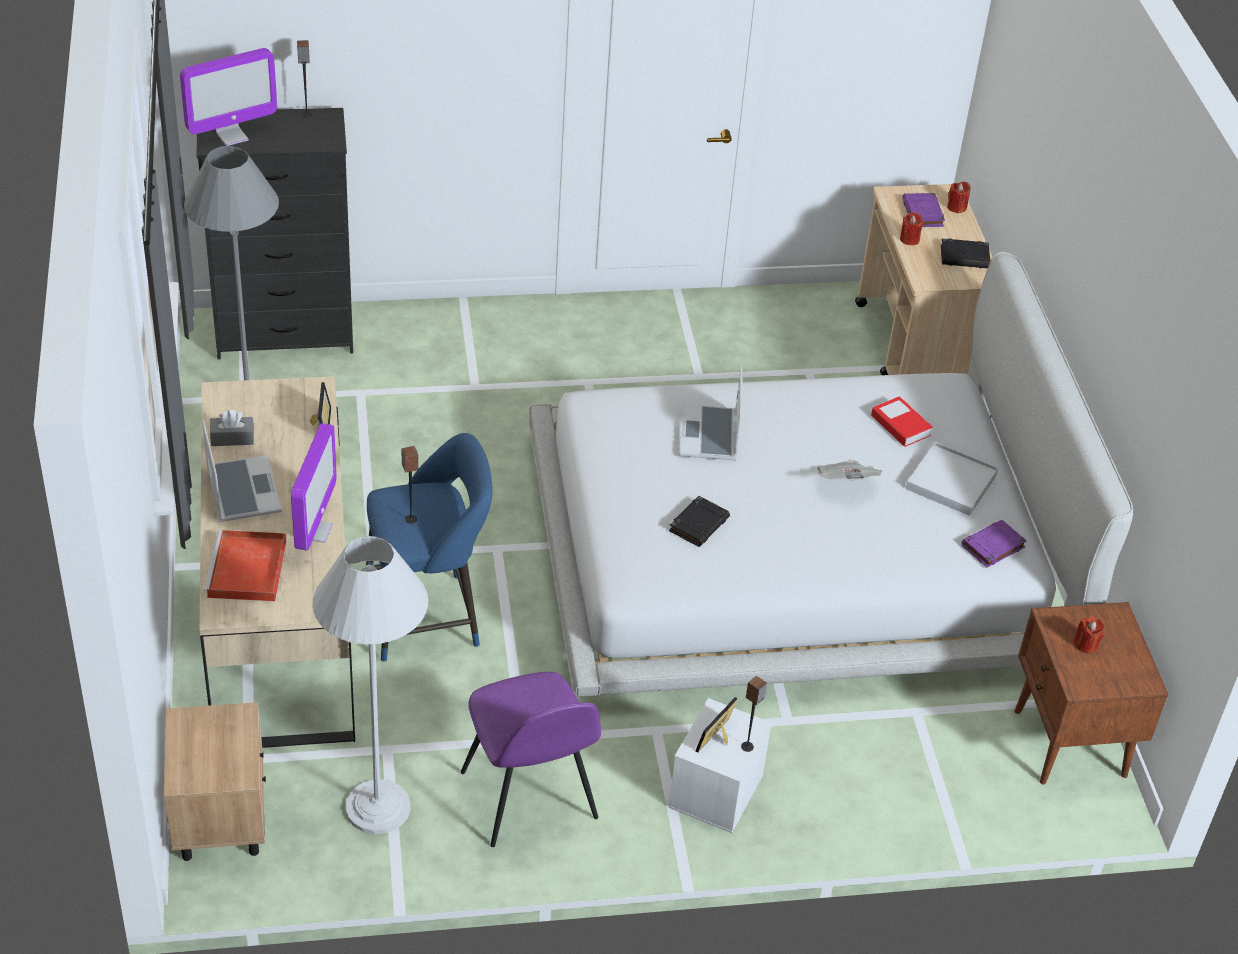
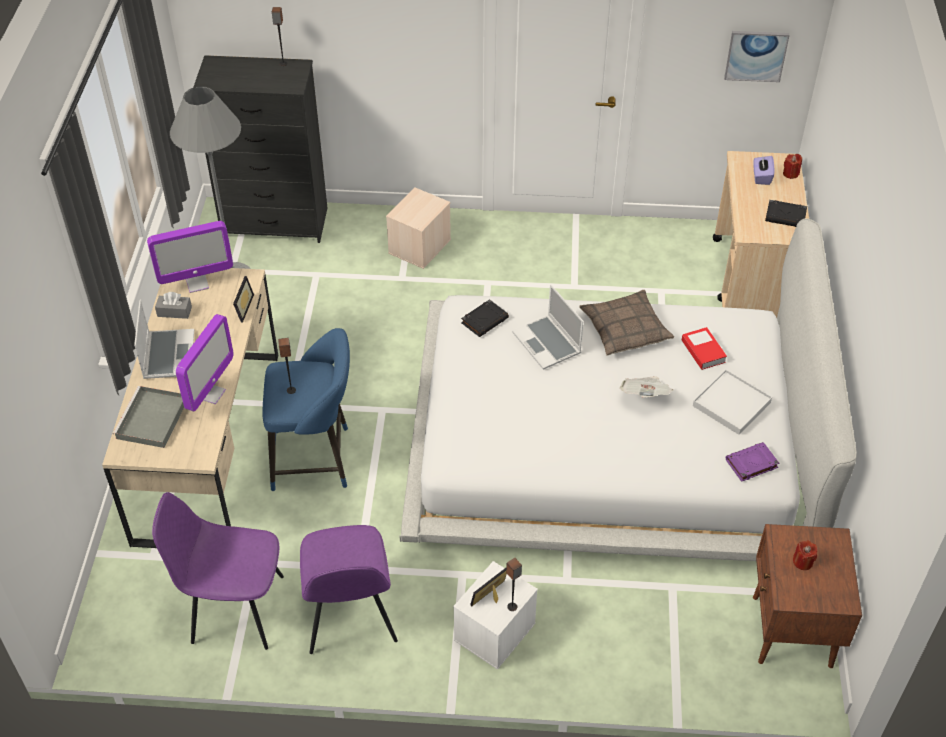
camera: 15 degrees right, 5 degrees up
beige nightstand [164,702,266,861] -> none
monitor [180,48,277,146] -> monitor moved to [147,221,233,293]
red tray [204,530,287,601] -> grey tray [113,386,184,448]
white floor lamp [313,536,428,834] -> purple chair [152,492,284,650]
black book [669,496,730,547] -> black book moved to [461,299,509,337]
laptop [679,366,743,460] -> laptop turned 45 degrees counterclockwise [512,284,584,370]
red candle [900,212,923,245] -> none
purple book [902,193,945,227] -> purple tissue box [753,155,774,185]
none -> beige storage box [386,188,451,269]
none -> pillow [579,290,674,356]
none -> picture [724,31,790,82]

